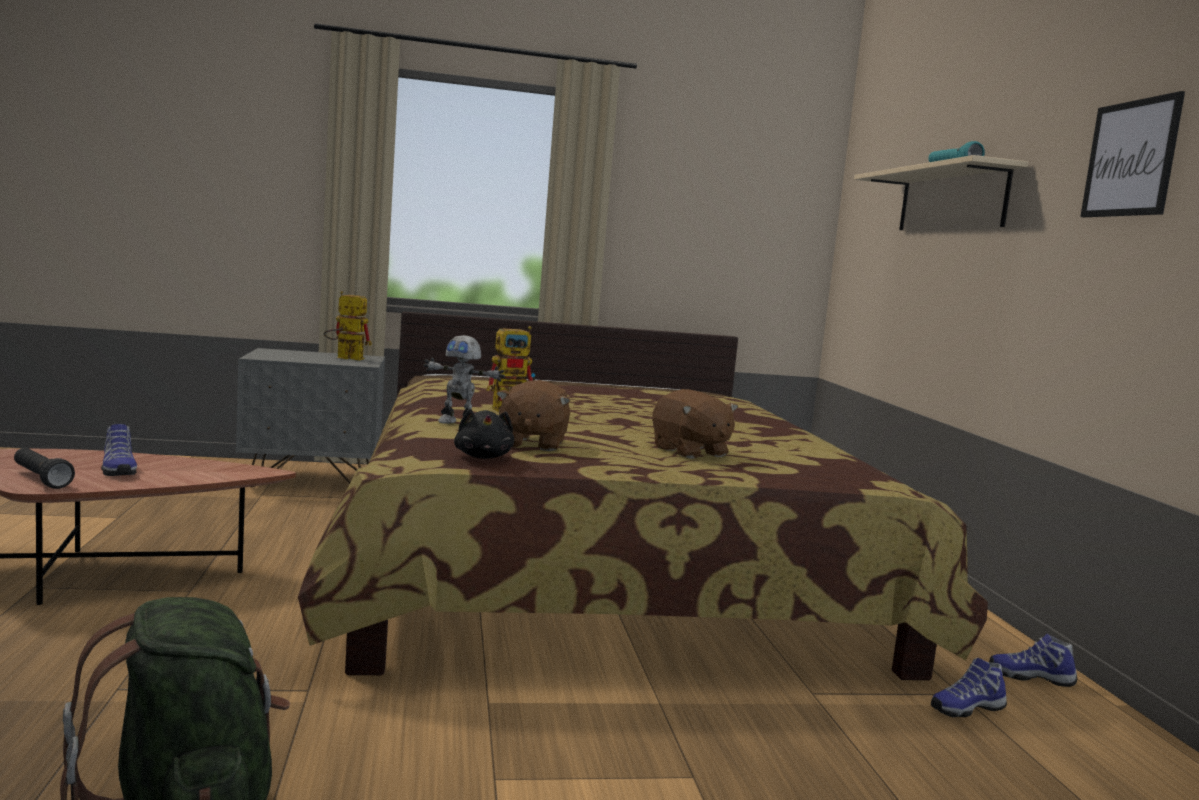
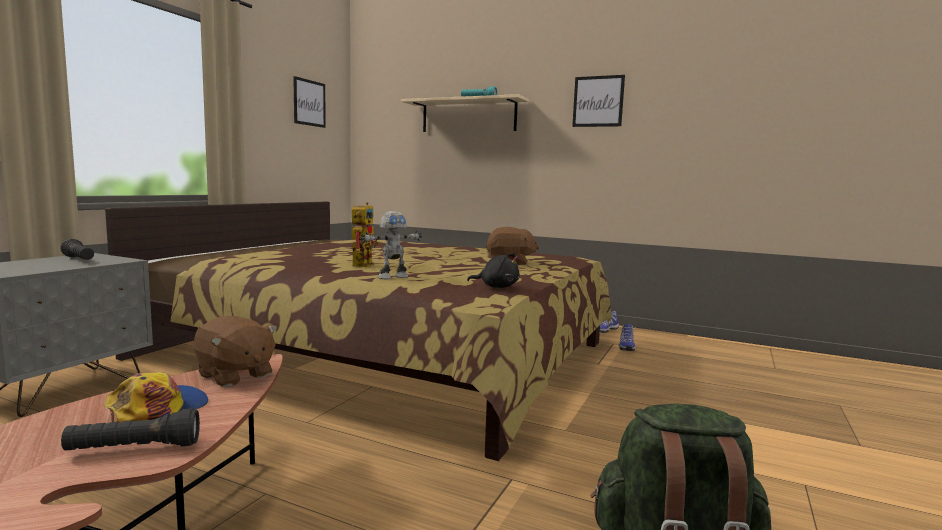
camera: 55 degrees left, 0 degrees up
shoe [101,424,137,476] -> cap [104,372,208,422]
toy robot [324,291,372,361] -> black flashlight [60,239,94,260]
brown plush toy [496,380,570,451] -> brown plush toy moved to [194,316,278,387]
none -> picture [293,76,326,128]

